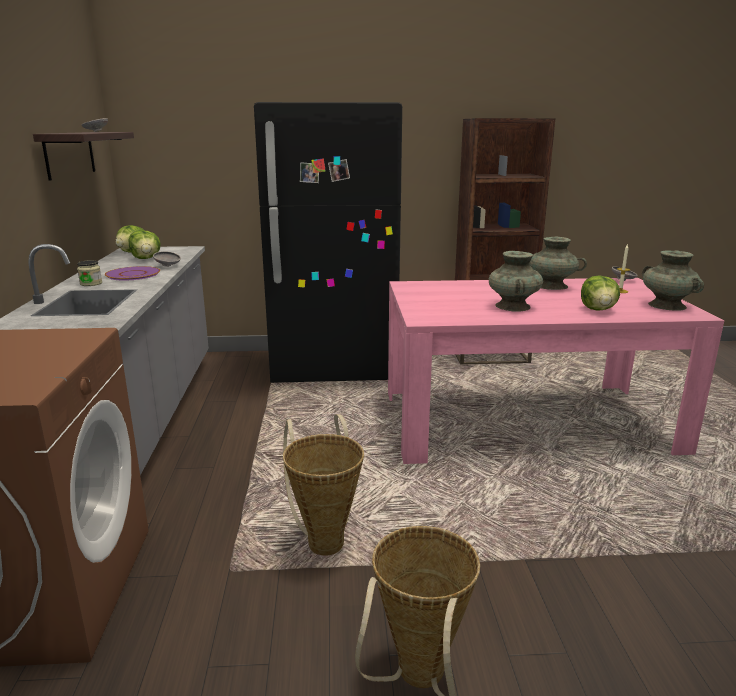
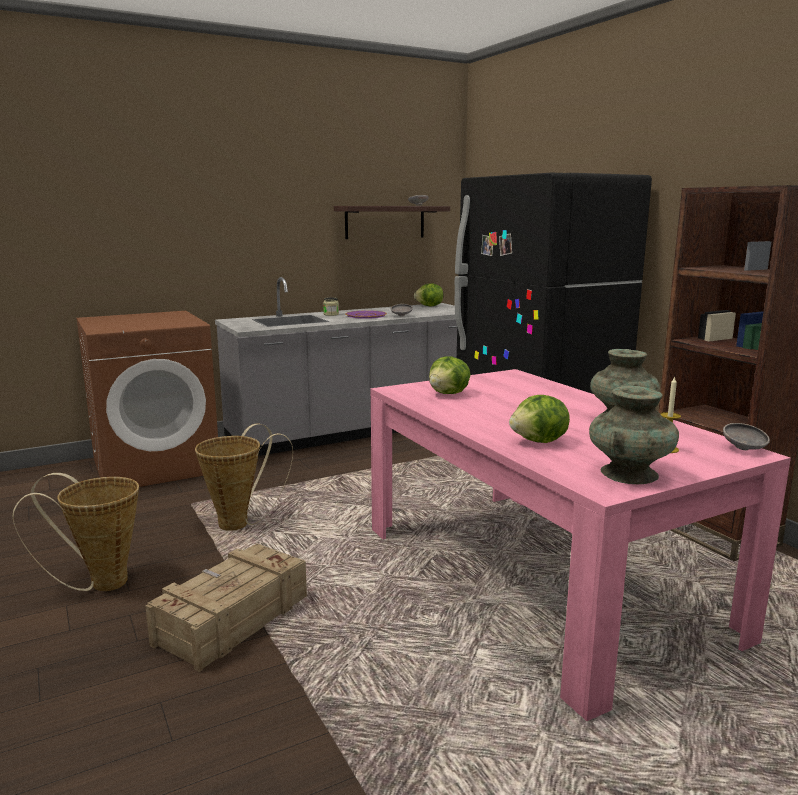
camera: 65 degrees right, 5 degrees down
lettuce [129,230,161,259] -> lettuce moved to [429,356,470,394]
turquoise vase [489,251,543,312] -> none
none -> crate [145,544,307,672]

